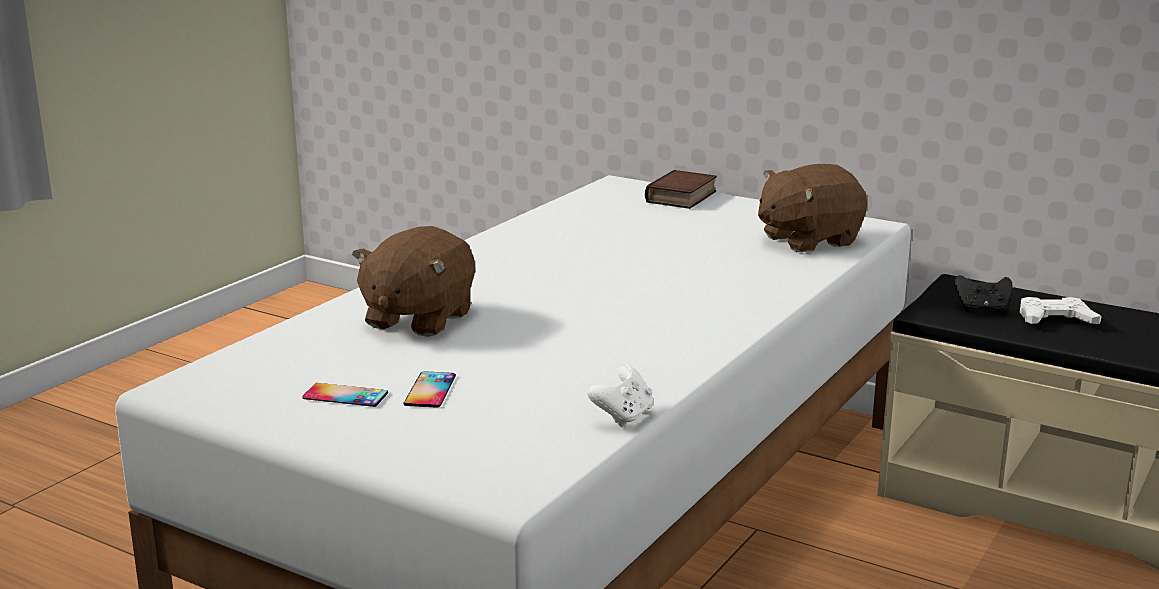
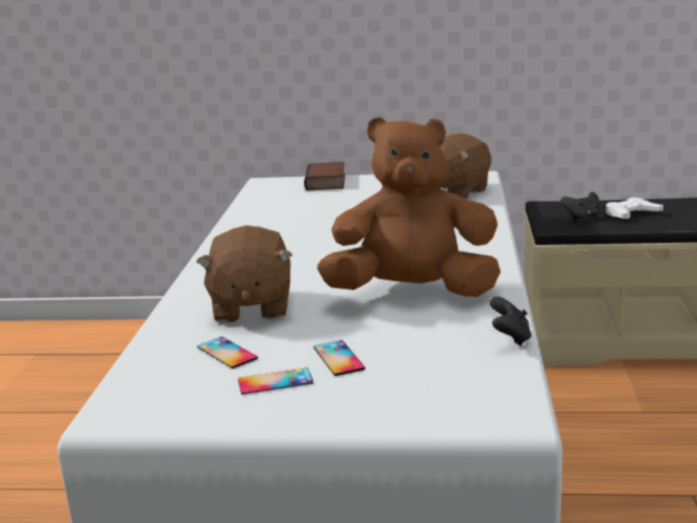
camera: 25 degrees left, 0 degrees up
white game controller [587,365,653,427] -> black game controller [490,297,531,346]
none -> phone [197,337,258,368]
none -> brown plush toy [317,117,501,297]

